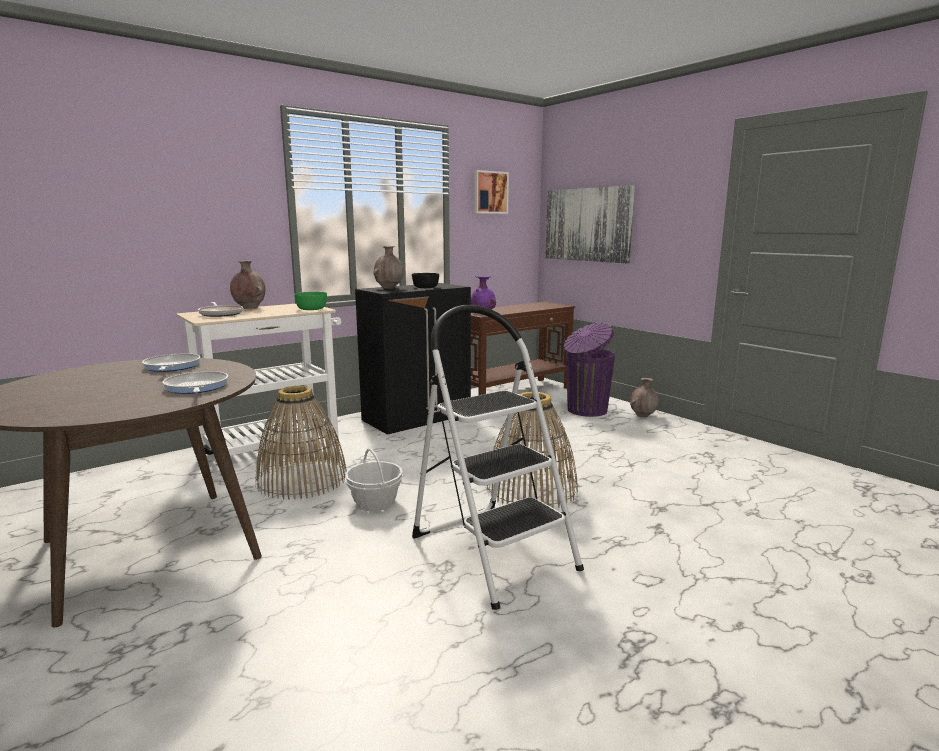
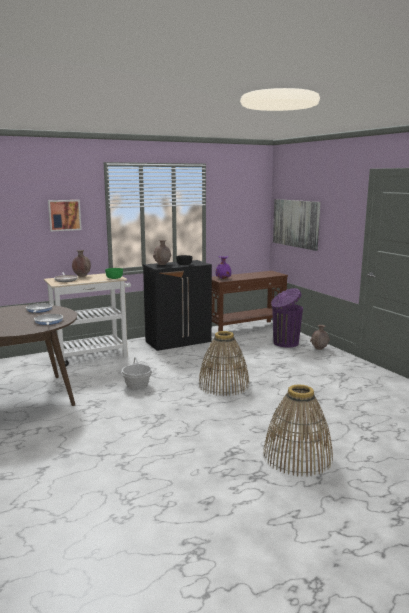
camera: 10 degrees right, 0 degrees up
basket [255,386,347,500] -> basket moved to [263,384,333,476]
step ladder [412,305,584,610] -> none
picture [474,170,509,214] -> picture moved to [48,200,82,231]

